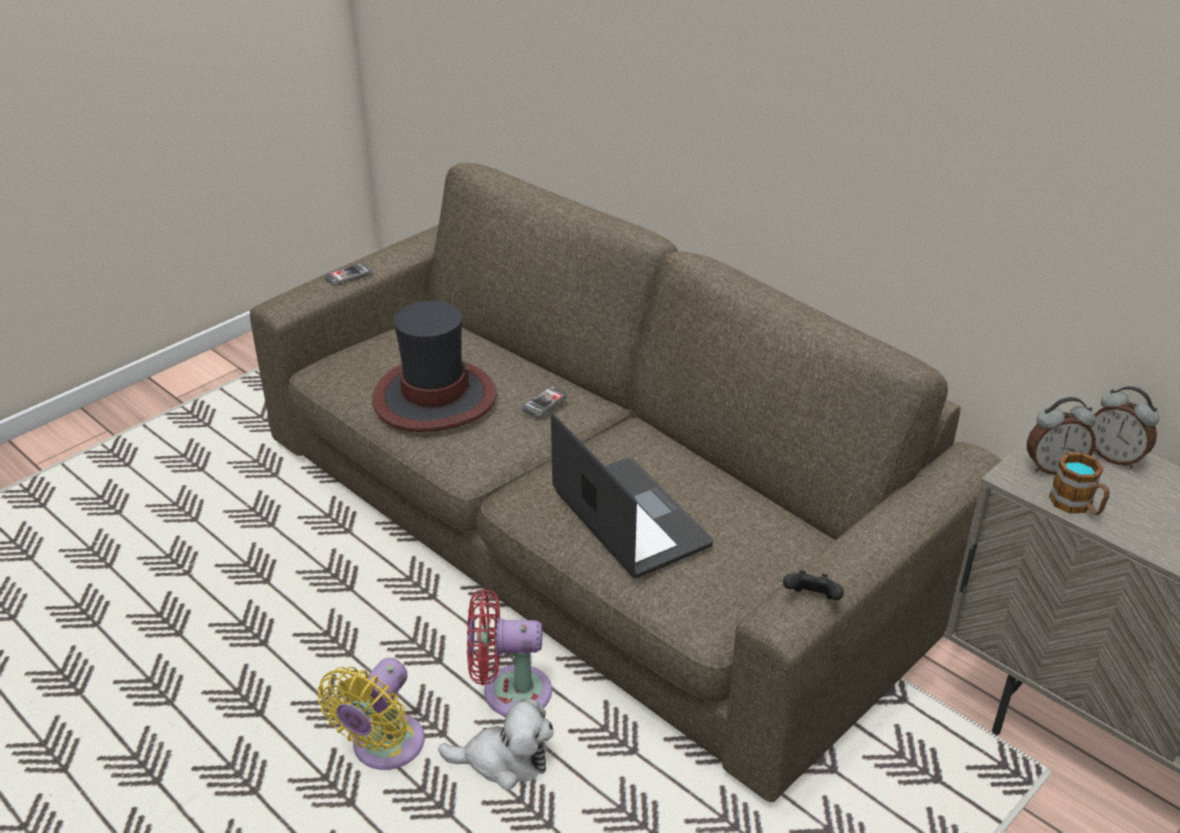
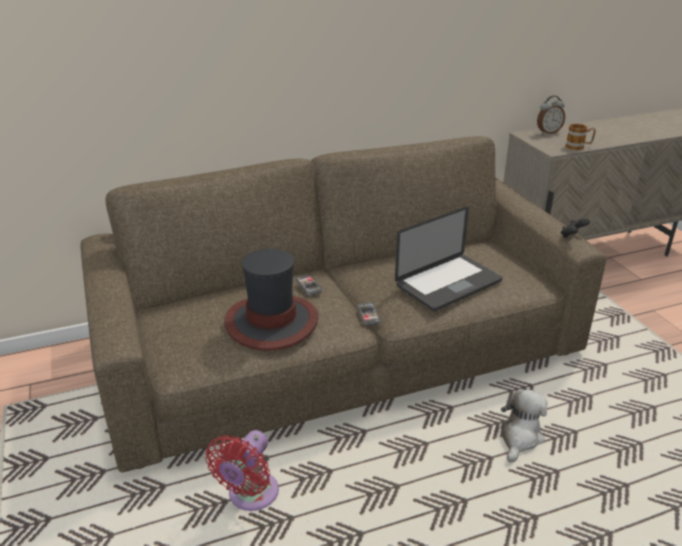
camera: 65 degrees left, 5 degrees down
yellow fan [318,658,425,770] -> none
phone [325,263,373,286] -> phone moved to [357,302,381,325]
red fan [467,589,552,716] -> red fan moved to [206,430,279,511]
laptop [551,413,713,578] -> laptop turned 150 degrees clockwise [395,206,503,311]
alarm clock [1027,397,1096,475] -> none

